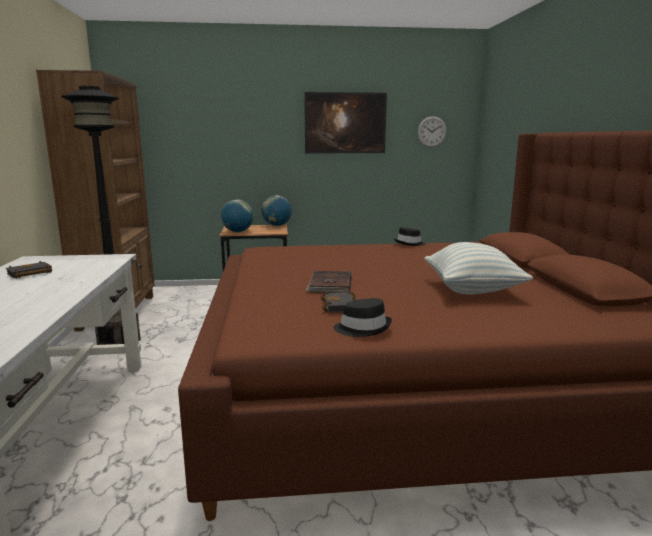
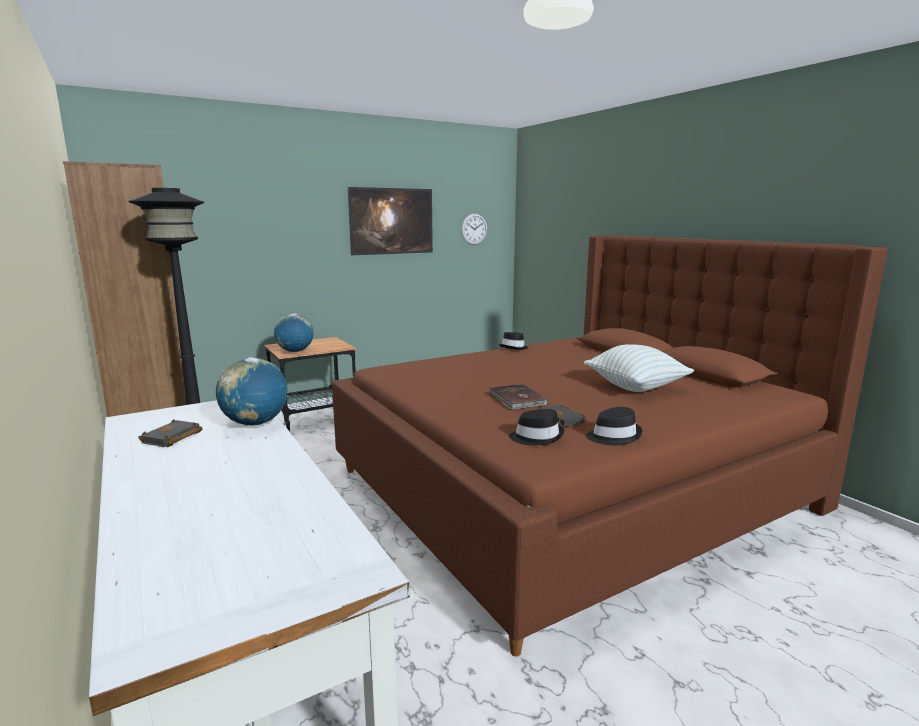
camera: 25 degrees left, 0 degrees up
globe [261,195,292,226] -> globe moved to [216,357,287,426]
none -> black hat [509,409,564,446]

